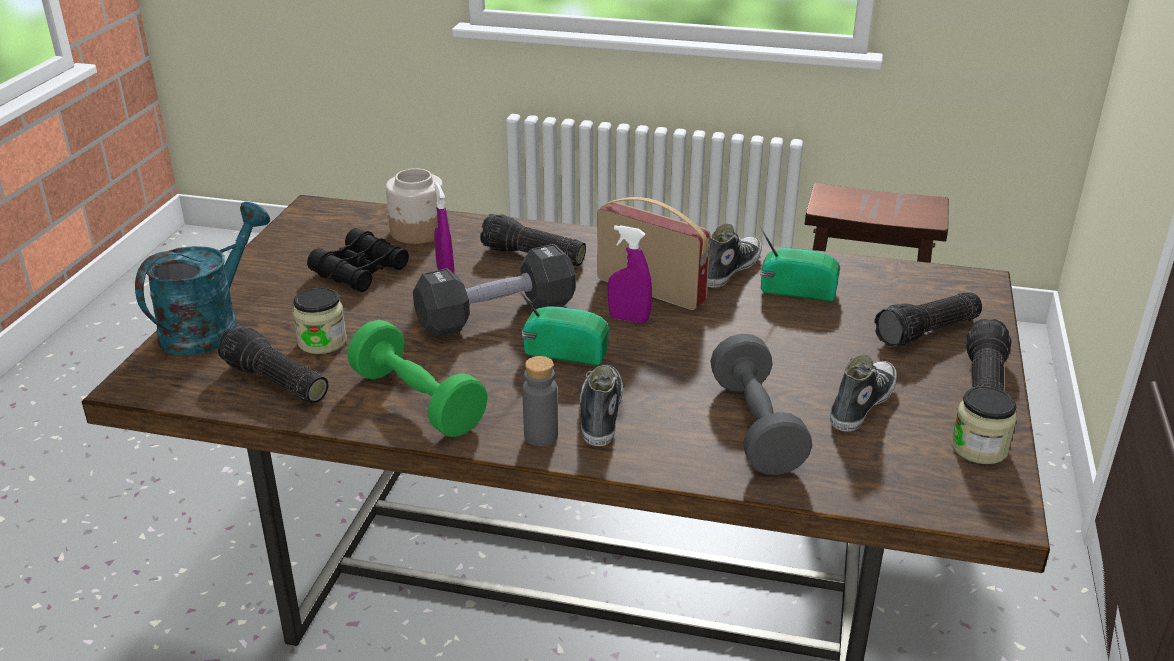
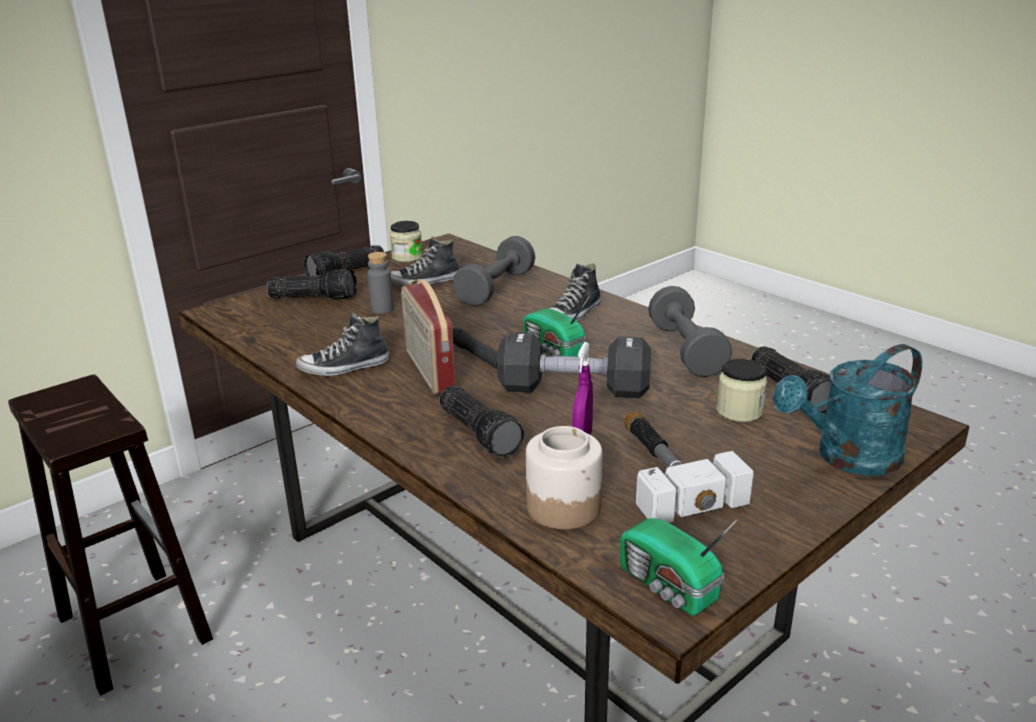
camera: 145 degrees left, 5 degrees down
black binoculars [307,228,409,292] -> hammer [624,411,754,523]
green dumbbell [347,320,488,437] -> grey dumbbell [648,286,732,377]
grey bottle [522,356,558,446] -> grey bottle moved to [367,252,394,314]
purple spray bottle [608,225,652,323] -> black flashlight [452,327,498,369]
radio [760,226,840,301] -> radio moved to [620,518,737,616]

